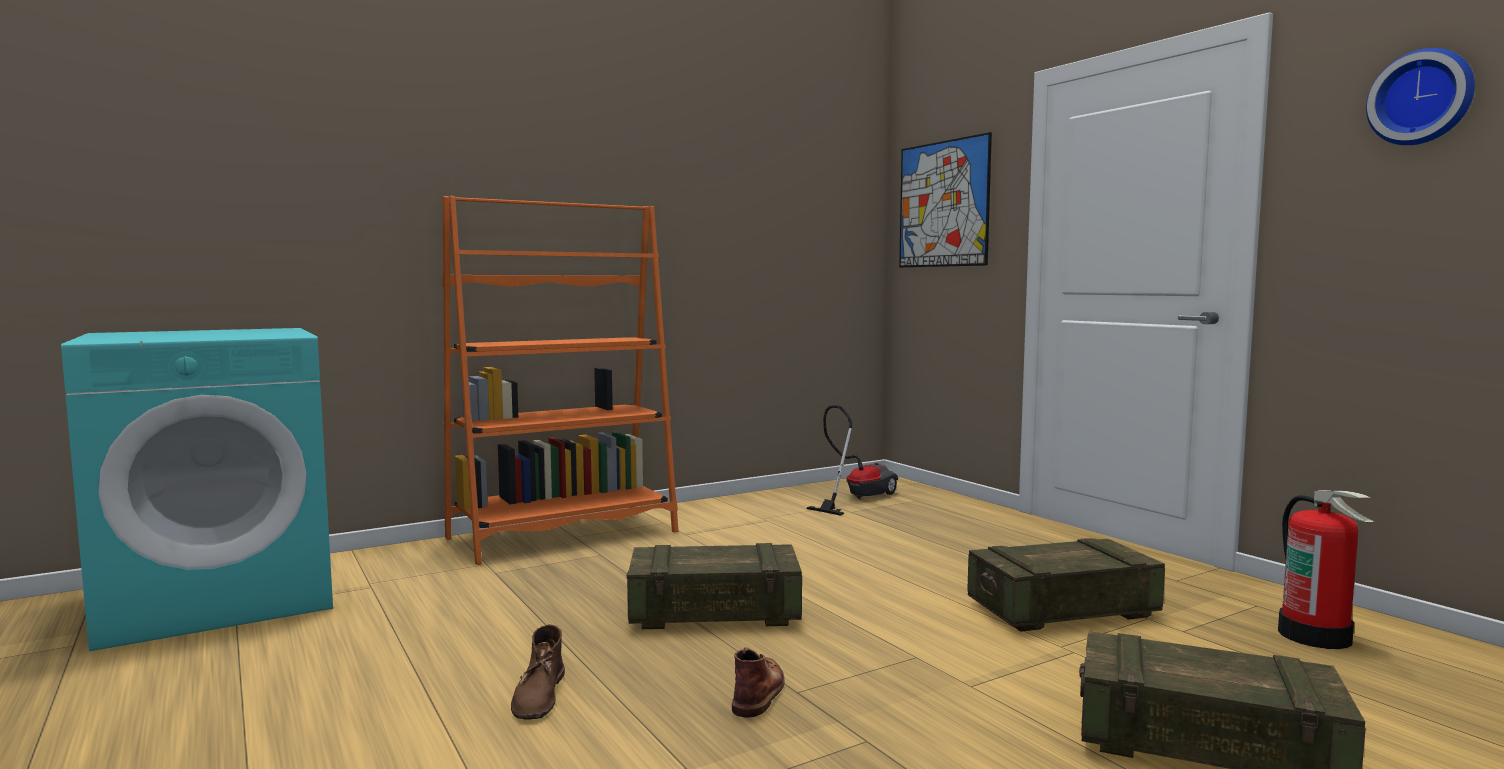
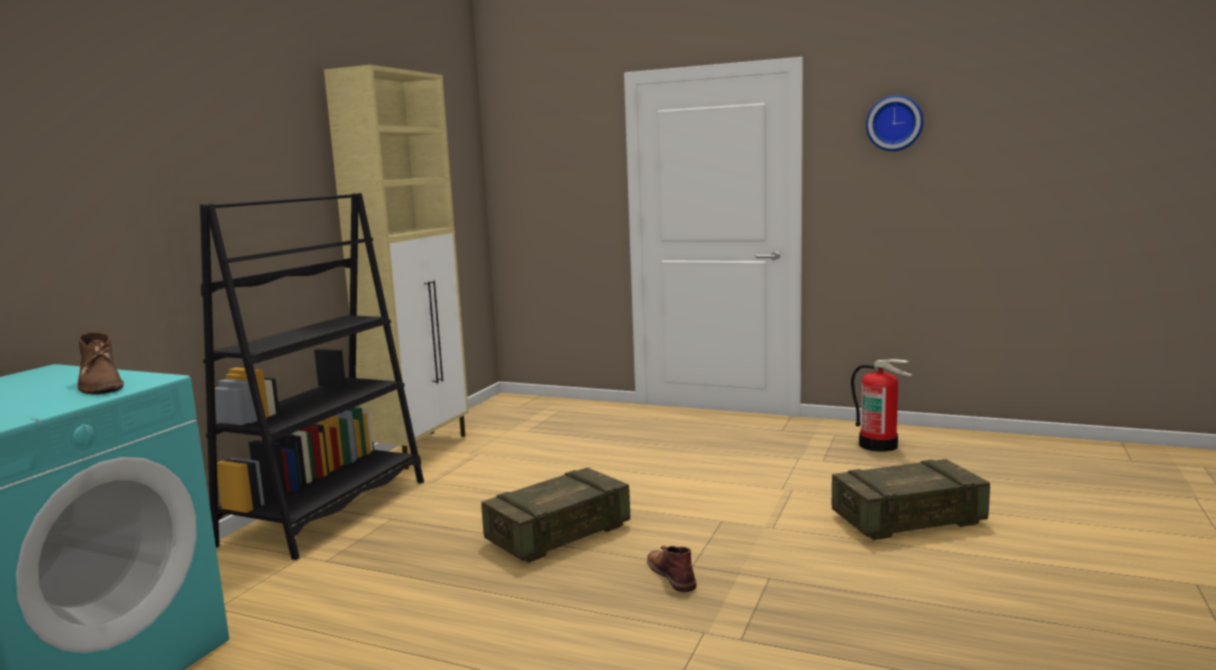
camera: 35 degrees left, 5 degrees up
orange bookcase [442,196,678,565] -> black bookcase [200,193,424,560]
brown boot [511,624,565,720] -> brown boot moved to [78,332,124,394]
vacuum cleaner [806,405,898,516] -> none
picture [899,132,992,267] -> none
crate [967,538,1165,632] -> none
none -> beige cabinet [324,65,469,469]

